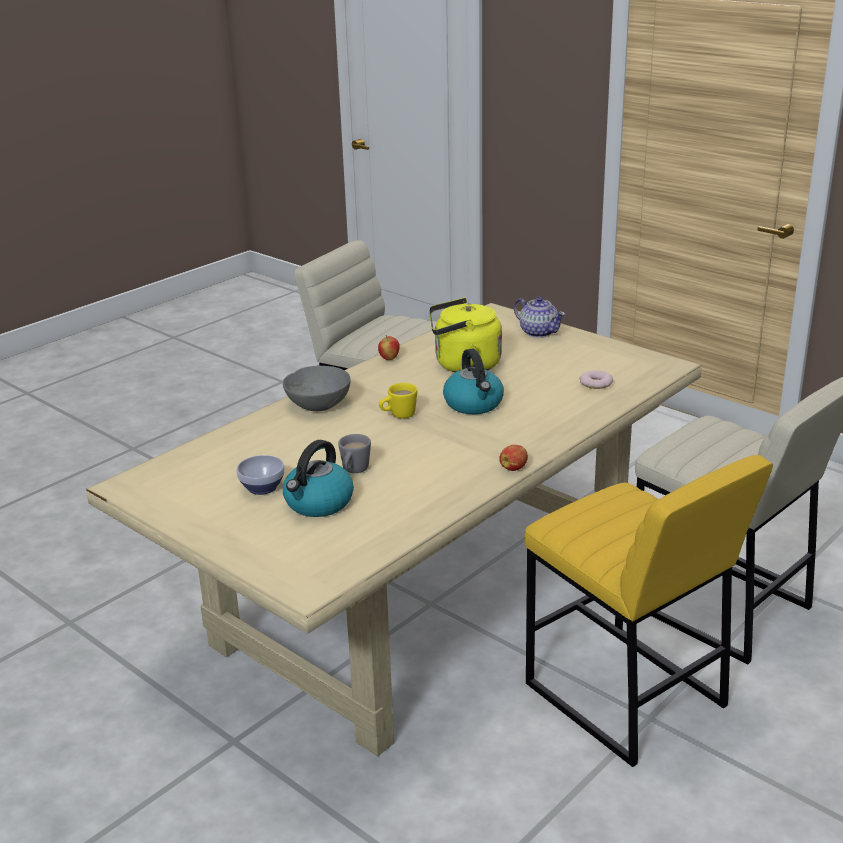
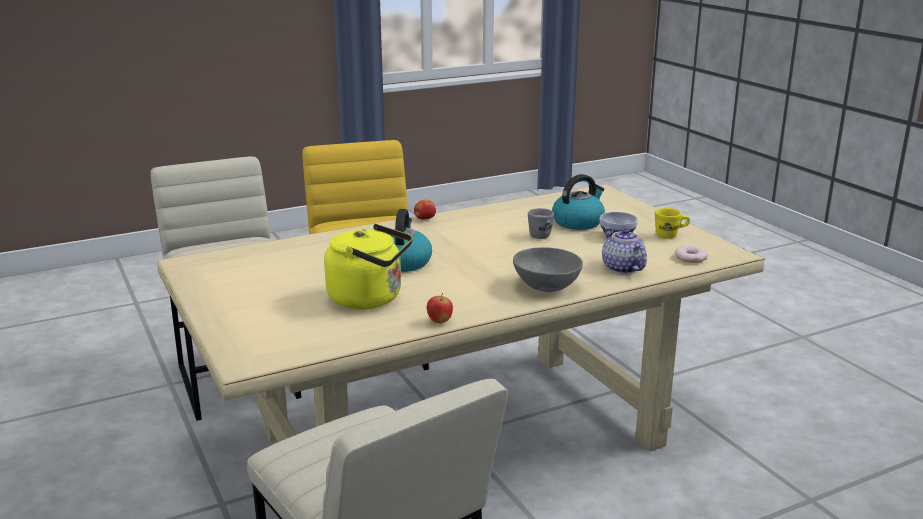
camera: 160 degrees left, 5 degrees down
yellow mug [379,383,418,419] -> yellow mug moved to [655,208,690,238]
teapot [514,297,565,338] -> teapot moved to [602,227,647,274]
donut [580,370,613,389] -> donut moved to [675,246,708,263]

